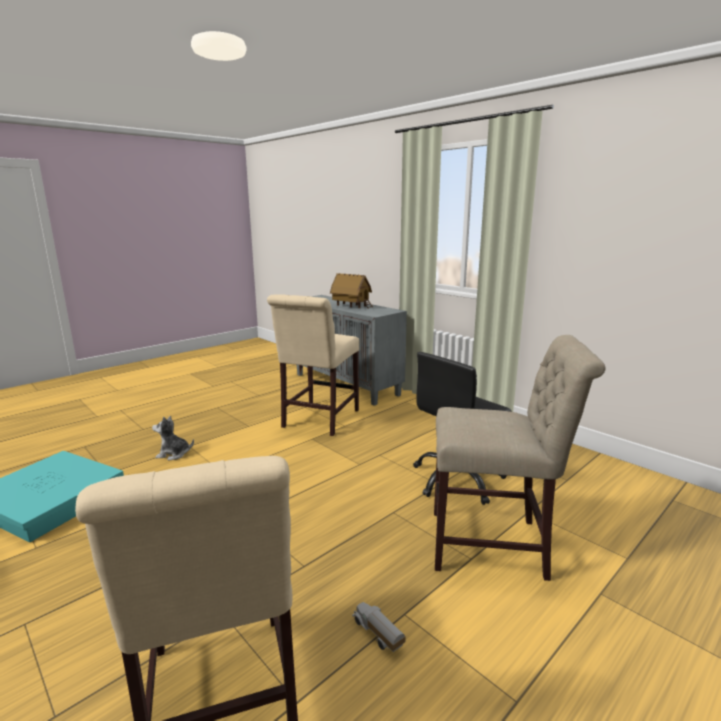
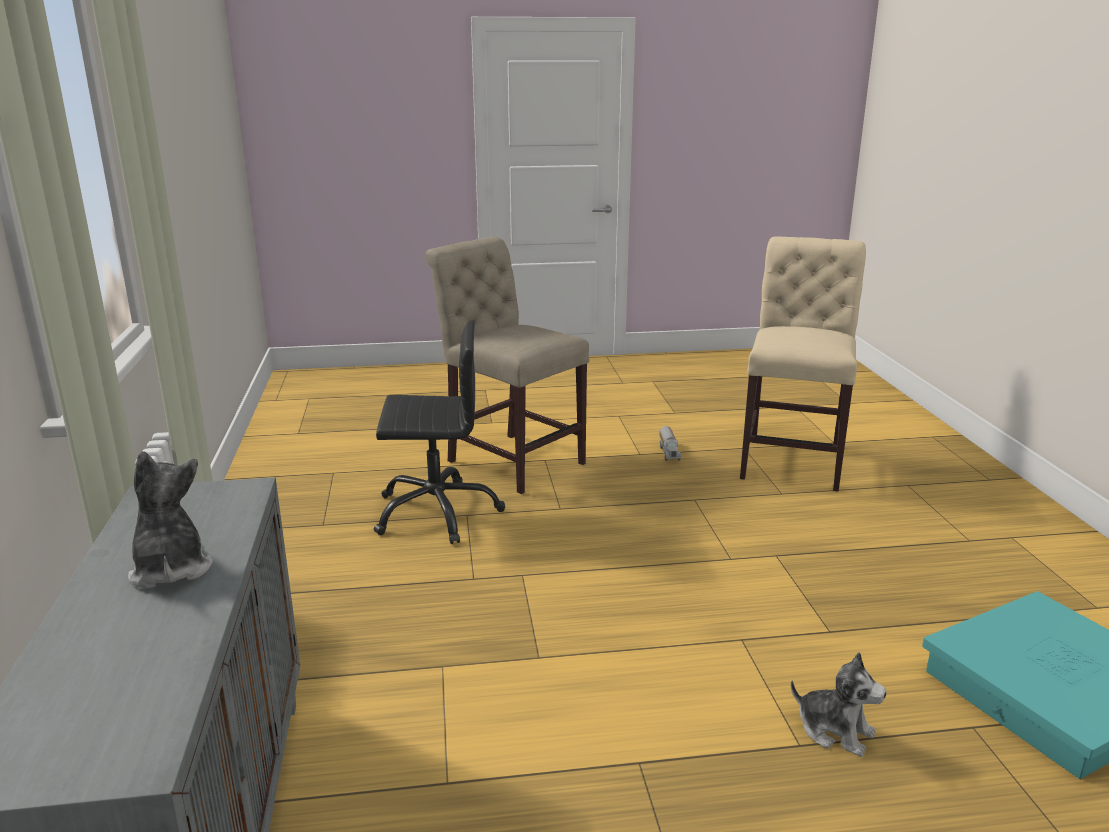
camera: 145 degrees left, 5 degrees up
beige chair [267,295,359,436] -> none
toy house [330,273,373,309] -> plush toy [128,451,213,589]

